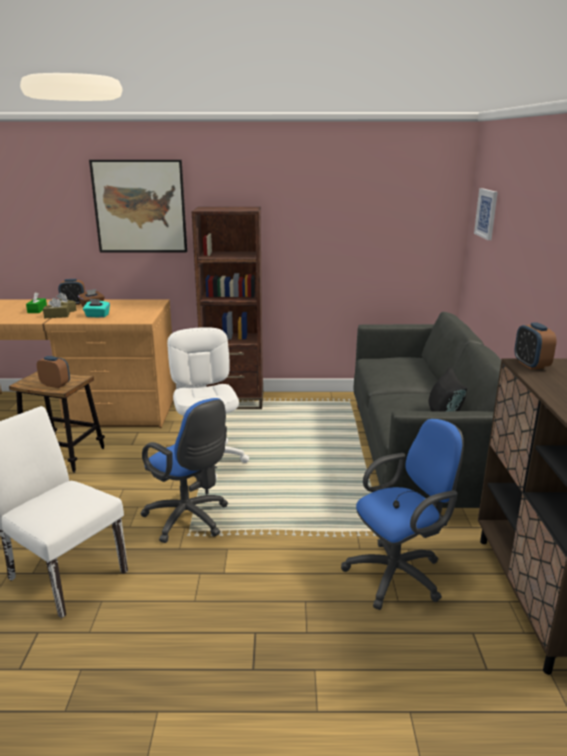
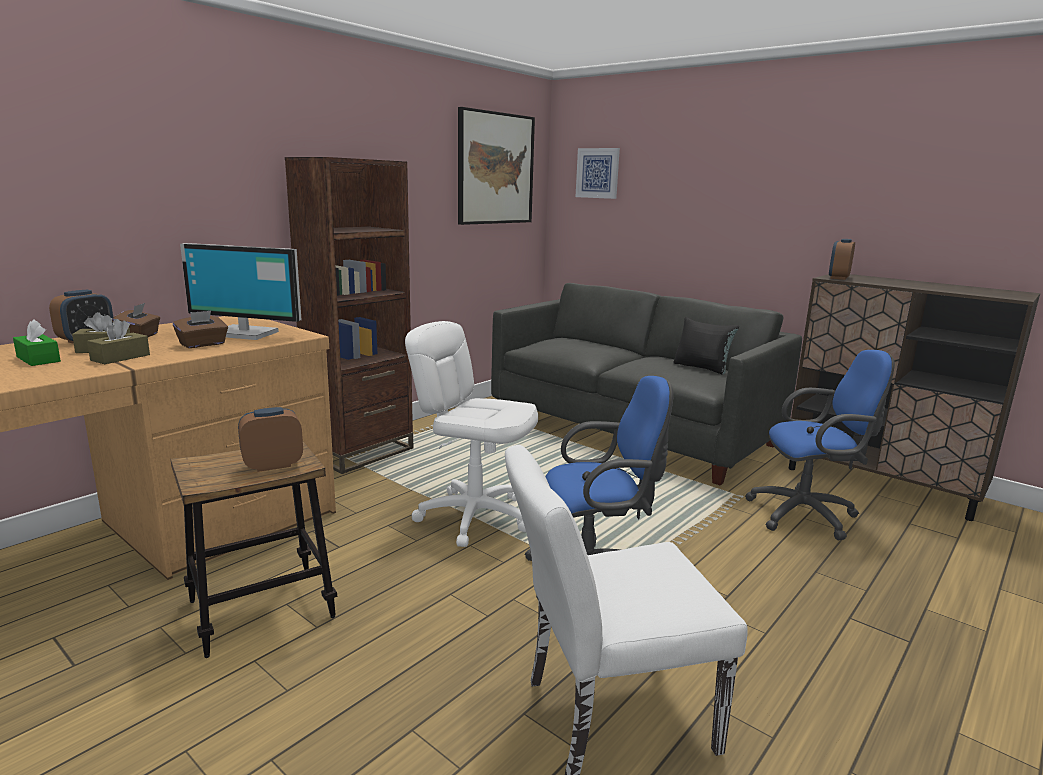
camera: 50 degrees left, 5 degrees down
turquoise tissue box [83,299,110,318] -> brown tissue box [173,311,228,348]
picture [89,160,187,252] -> picture moved to [458,107,535,225]
blue office chair [341,419,464,610] -> blue office chair turned 75 degrees clockwise [745,350,895,540]
alarm clock [515,322,556,369] -> alarm clock turned 90 degrees clockwise [829,239,855,280]
none -> monitor [180,243,302,340]

